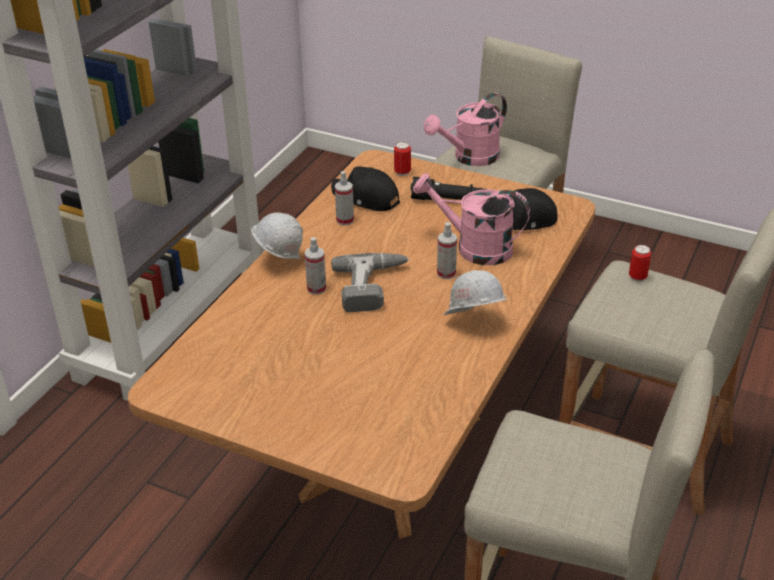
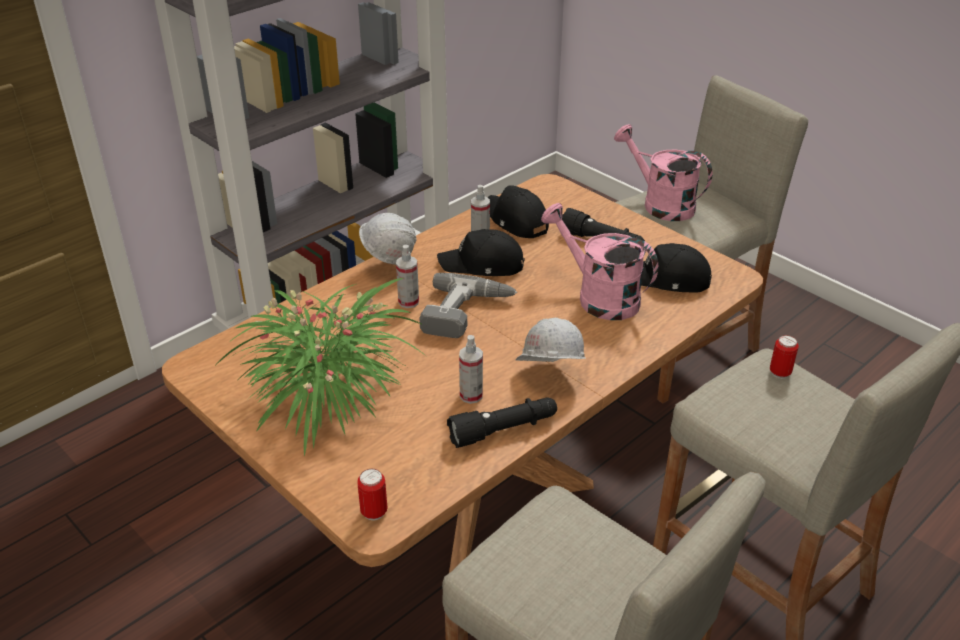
camera: 20 degrees right, 0 degrees up
can [394,142,411,176] -> can moved to [357,469,387,520]
pink watering can [424,92,507,166] -> pink watering can turned 60 degrees clockwise [614,124,712,221]
spray bottle [437,222,457,279] -> spray bottle moved to [459,335,483,404]
none -> potted plant [216,278,426,457]
none -> black cap [437,229,525,276]
none -> black flashlight [447,397,557,448]

